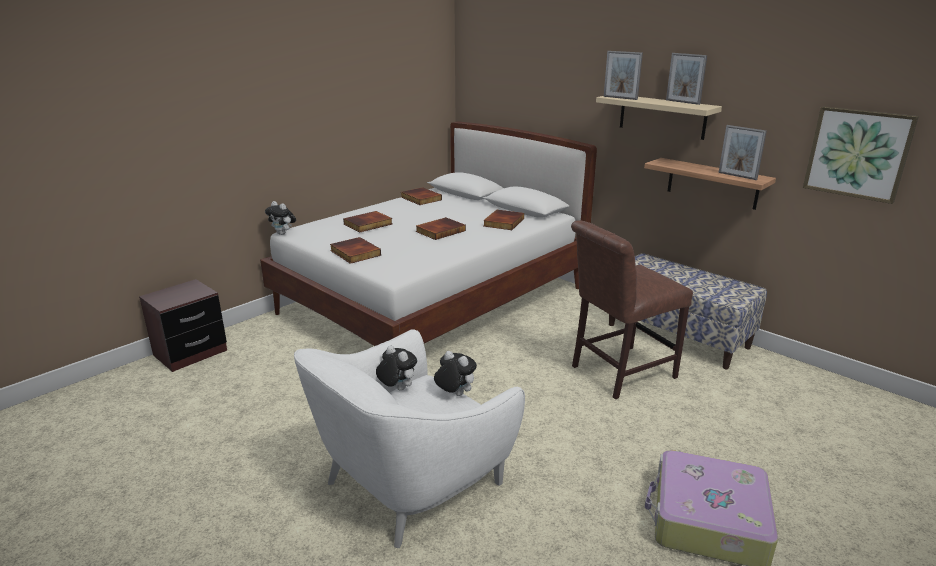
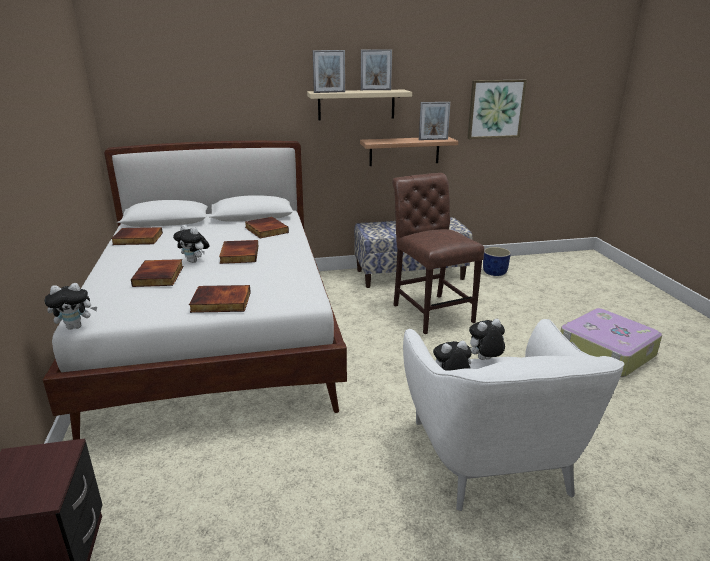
camera: 55 degrees left, 0 degrees up
brown chair [571,220,693,399] -> brown chair turned 150 degrees clockwise [392,173,485,334]
none -> plush toy [173,225,209,263]
none -> blue planter [483,247,511,276]

